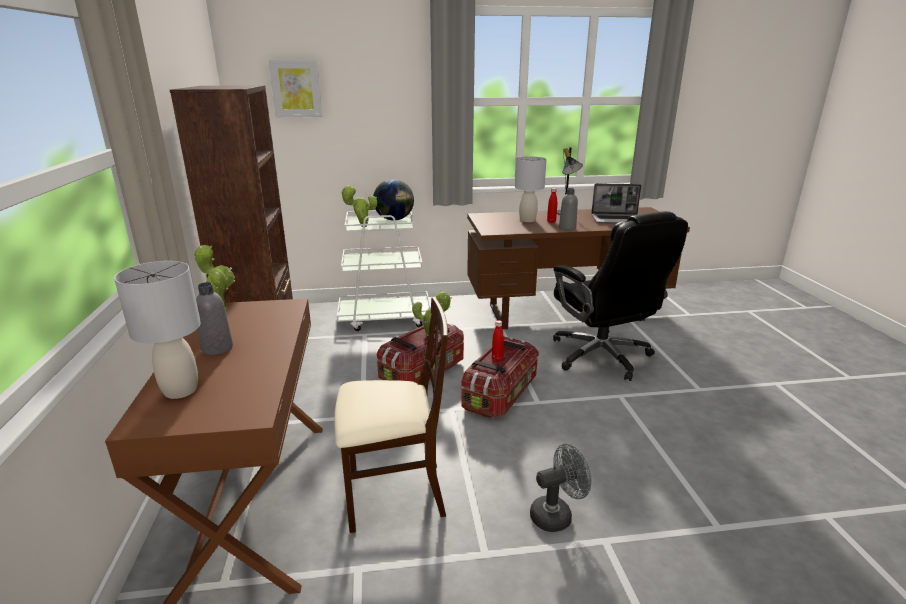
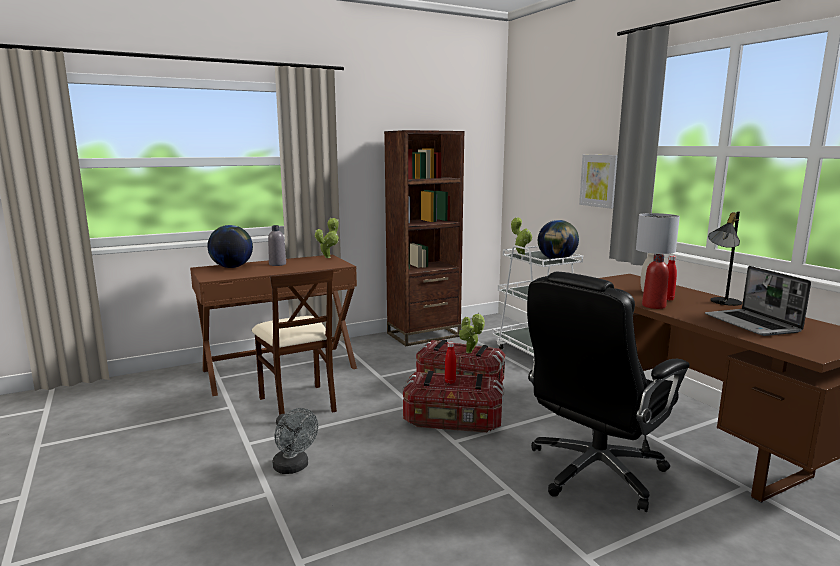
camera: 70 degrees right, 10 degrees down
grey table lamp [114,261,201,399] -> globe [207,225,253,268]
picture [269,60,323,117] -> picture moved to [579,155,618,209]
grey bottle [559,188,578,231] -> red bottle [642,254,669,309]

